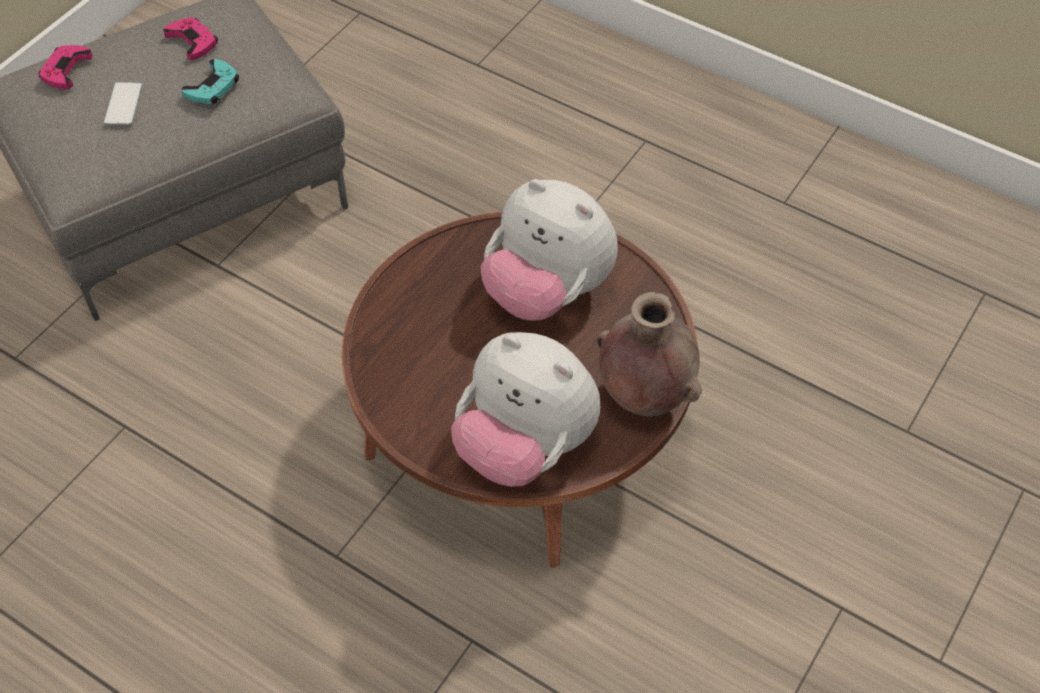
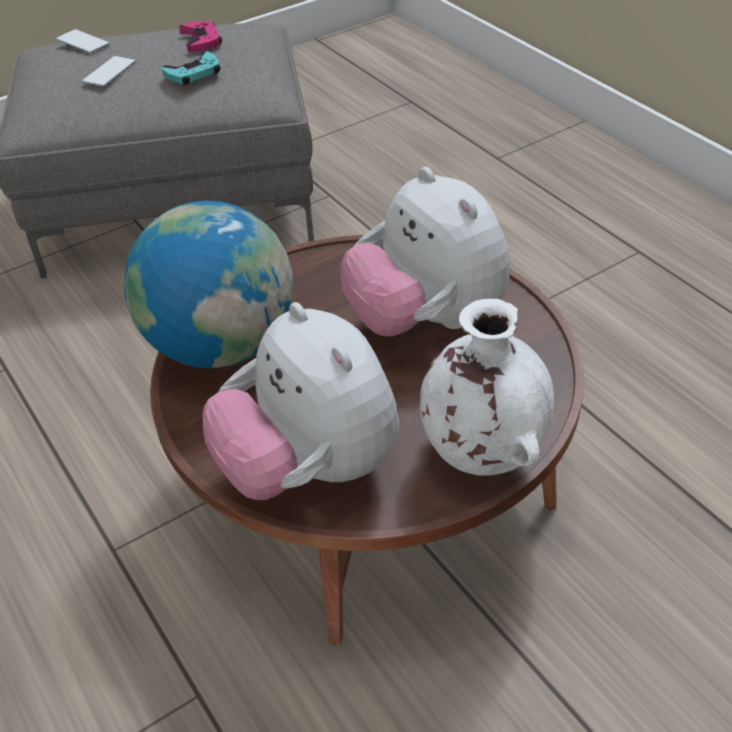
camera: 25 degrees right, 10 degrees down
pink game controller [38,45,93,89] -> phone [56,29,110,53]
brown vase [596,292,702,416] -> white vase [420,299,554,476]
none -> globe [125,201,293,368]

